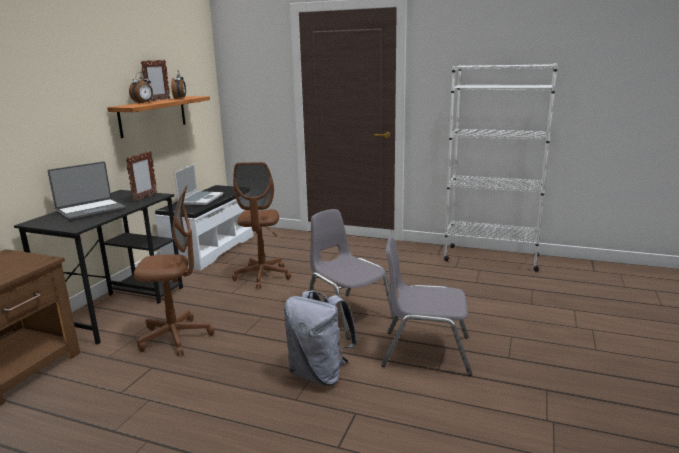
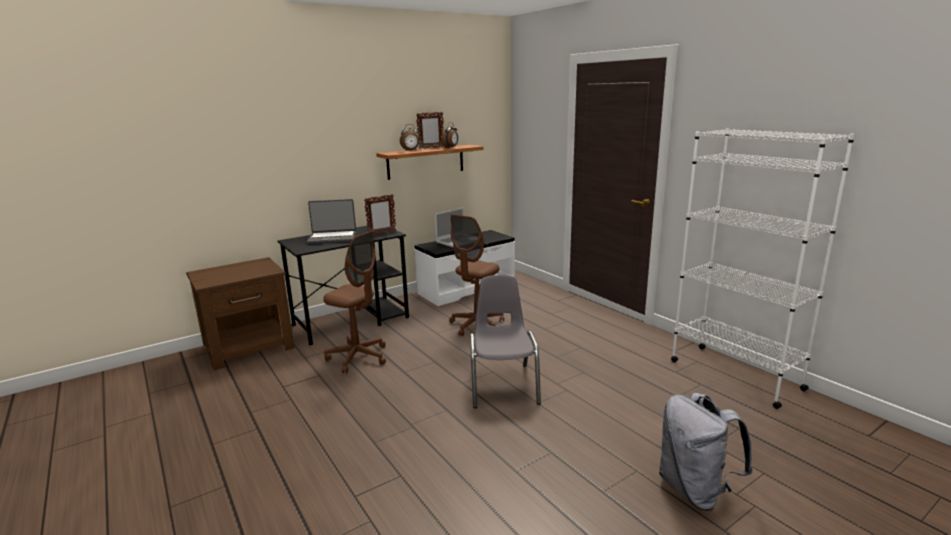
camera: 35 degrees right, 0 degrees up
grey backpack [284,290,358,385] -> grey backpack moved to [659,393,753,511]
grey chair [381,237,472,376] -> none

